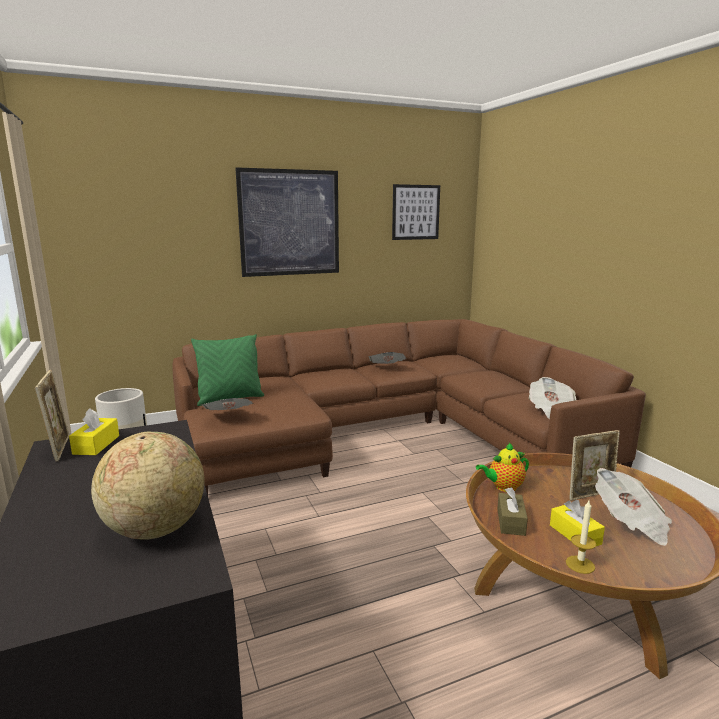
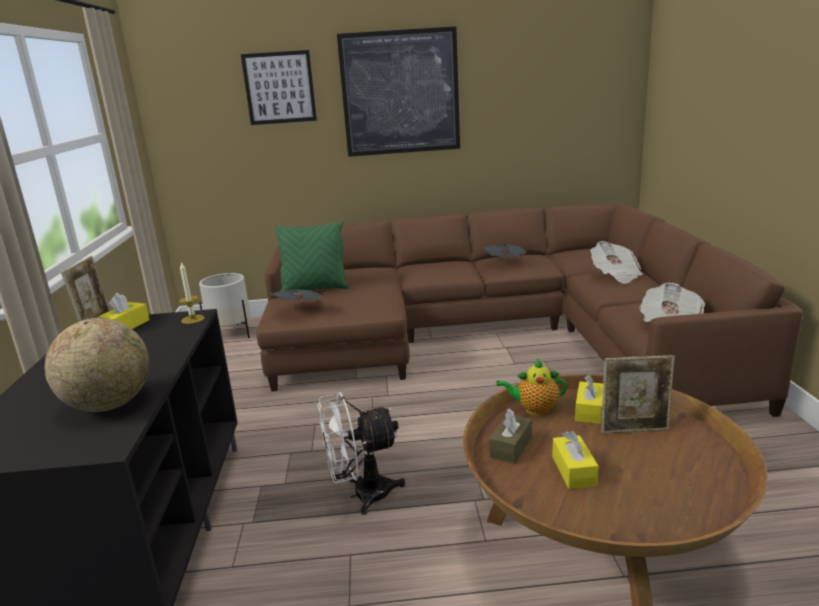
camera: 20 degrees right, 5 degrees up
picture [392,184,440,240] -> picture moved to [241,50,317,125]
candle [566,501,596,574] -> candle moved to [179,261,205,324]
newspaper [595,468,672,546] -> newspaper moved to [590,241,643,284]
none -> white fan [318,392,405,515]
none -> yellow tissue box [575,375,603,424]

